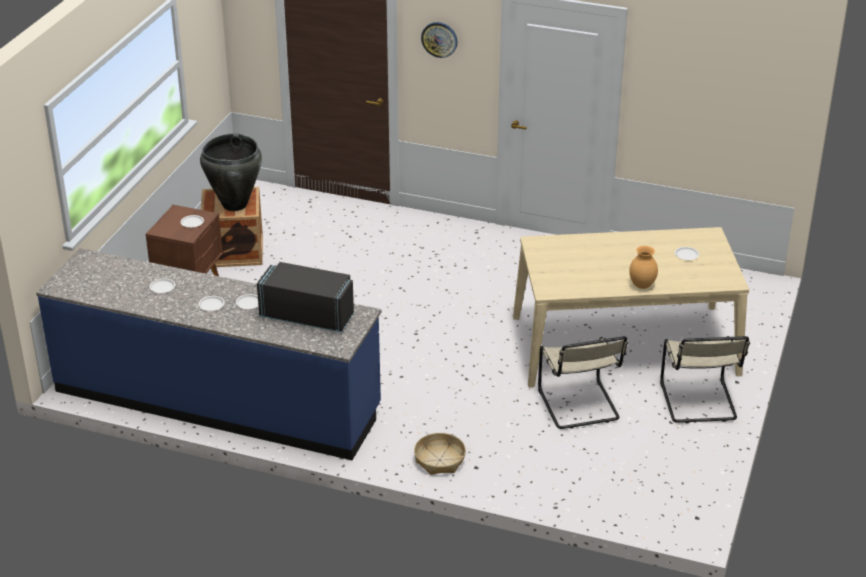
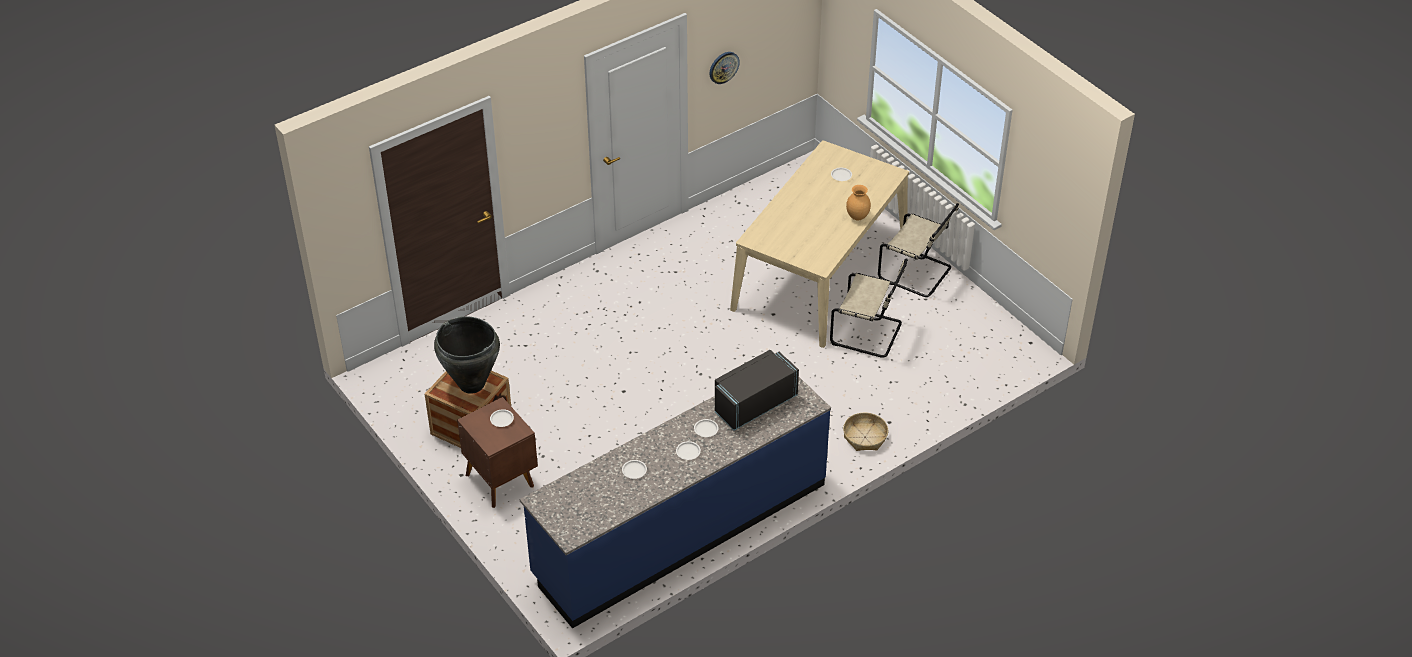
camera: 55 degrees left, 10 degrees up
wall clock [421,22,458,58] -> wall clock moved to [709,52,740,84]

